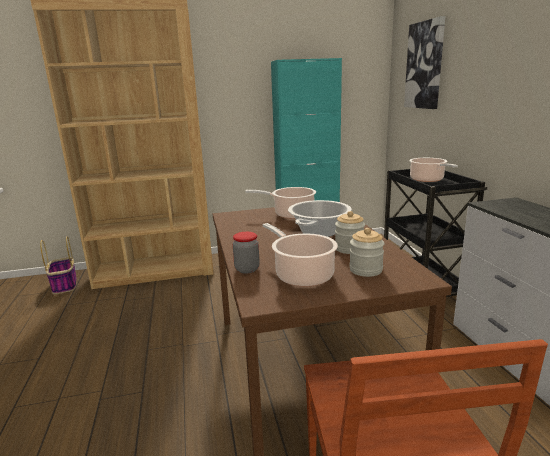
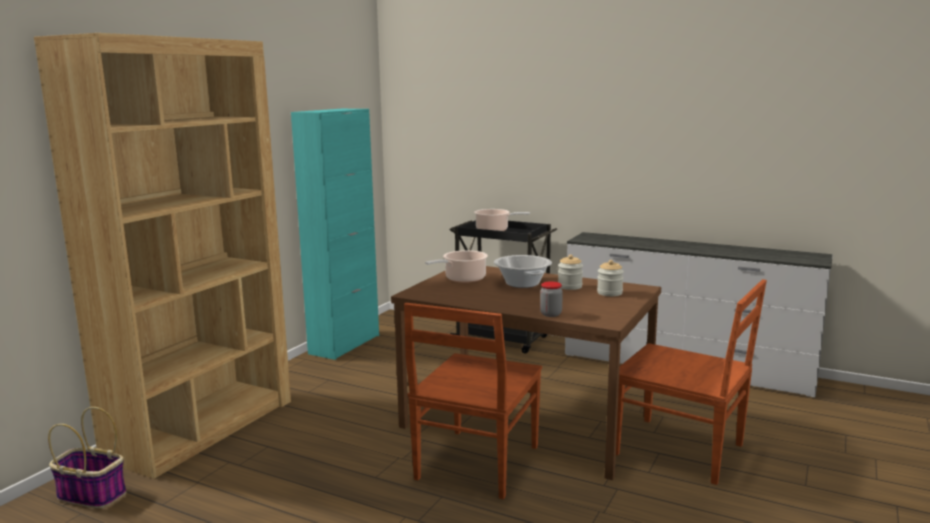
camera: 50 degrees left, 5 degrees down
cooking pot [263,223,338,287] -> none
picture [404,16,445,109] -> none
none -> brown chair [404,303,542,499]

